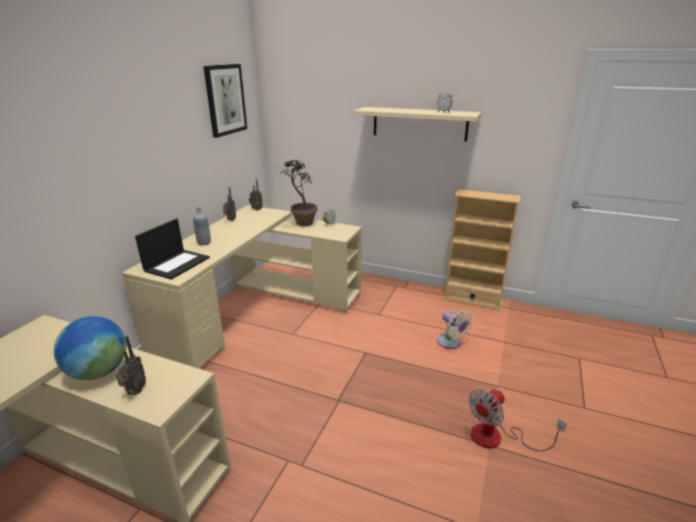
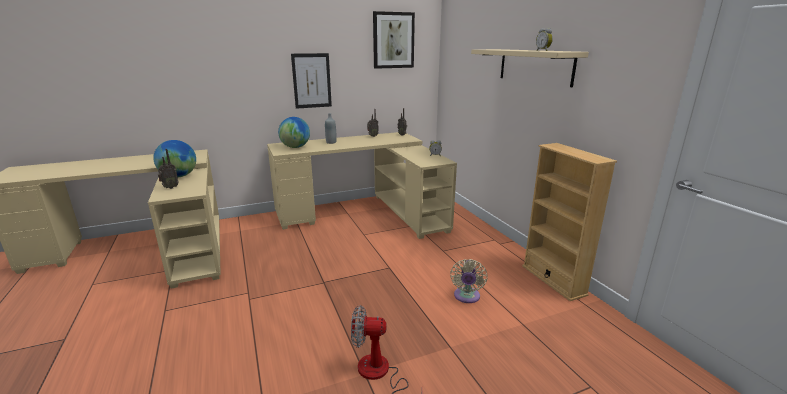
camera: 45 degrees right, 5 degrees down
laptop [135,219,210,280] -> globe [278,117,310,148]
potted plant [280,160,318,226] -> none
none -> picture [291,53,332,109]

